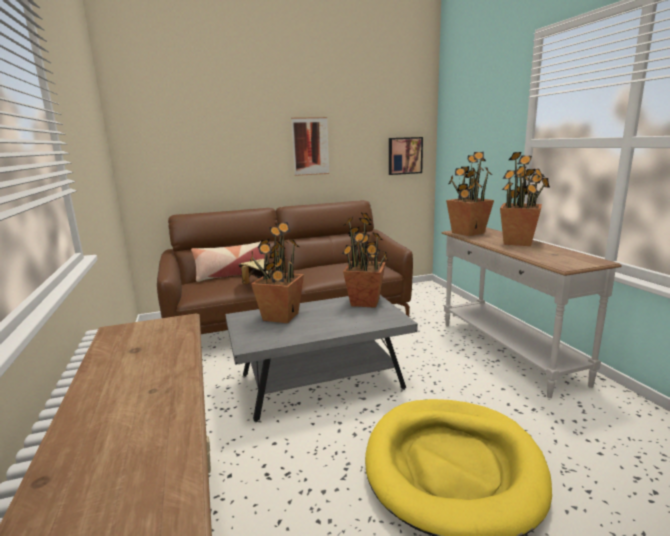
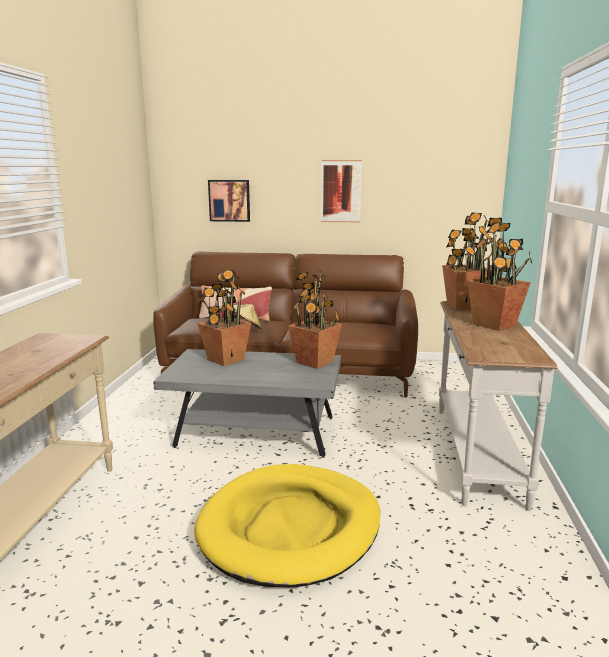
camera: 25 degrees right, 0 degrees up
picture [389,137,423,175] -> picture moved to [208,180,250,222]

